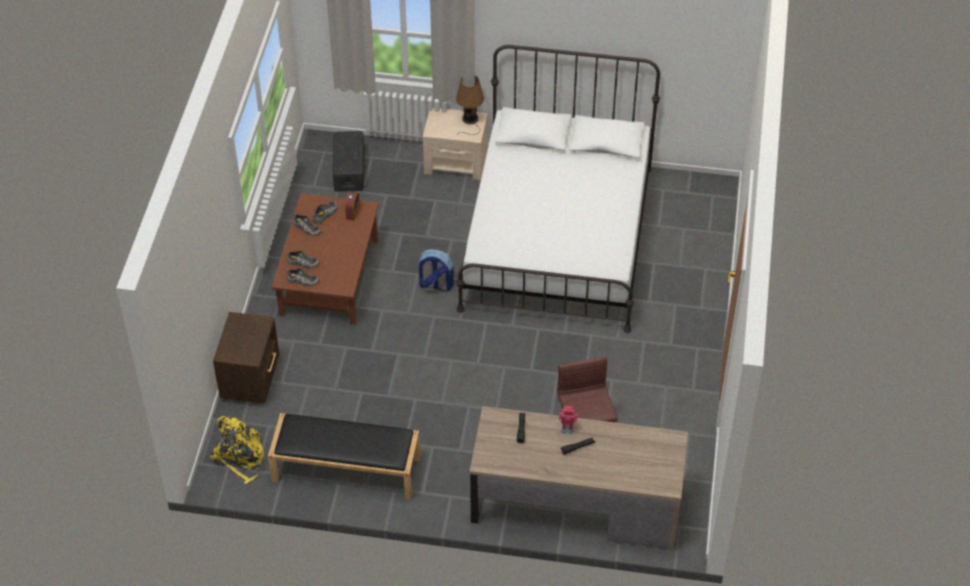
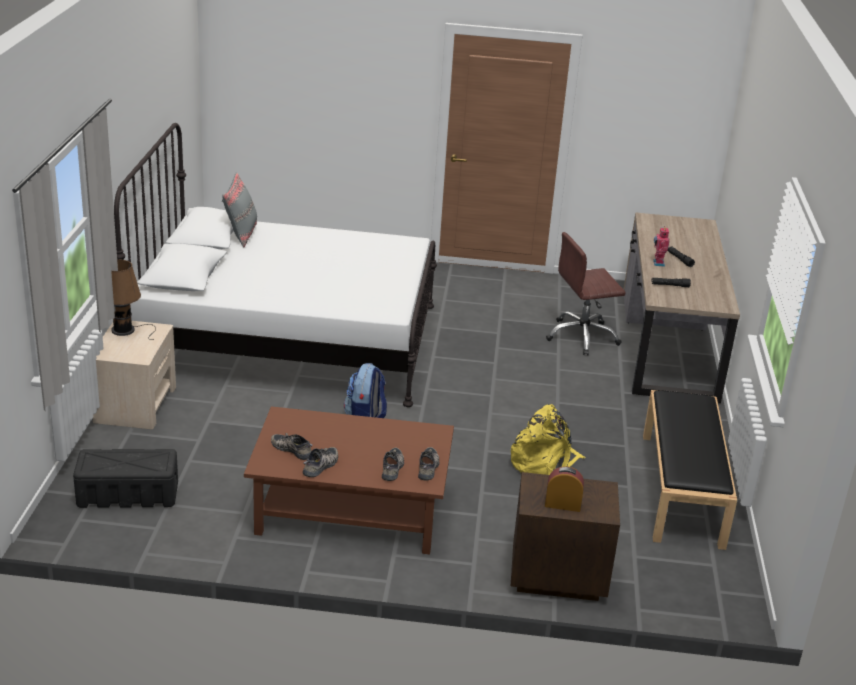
camera: 95 degrees left, 20 degrees down
yellow backpack [210,416,264,484] -> yellow backpack moved to [511,404,586,475]
alarm clock [345,191,360,221] -> alarm clock moved to [545,466,584,512]
none -> grey pillow [222,172,257,247]

